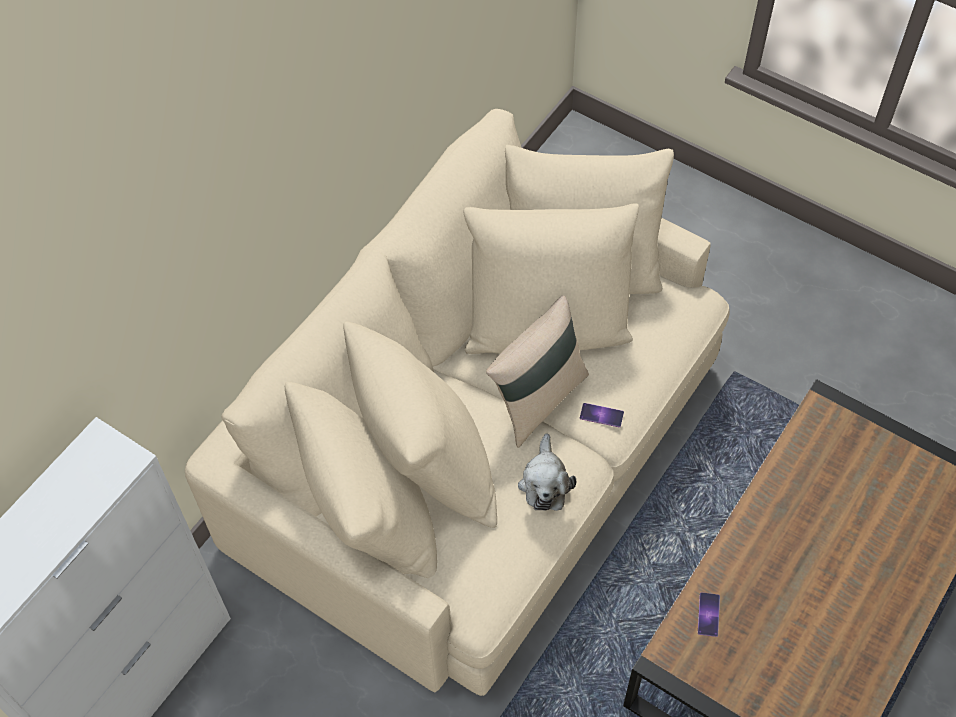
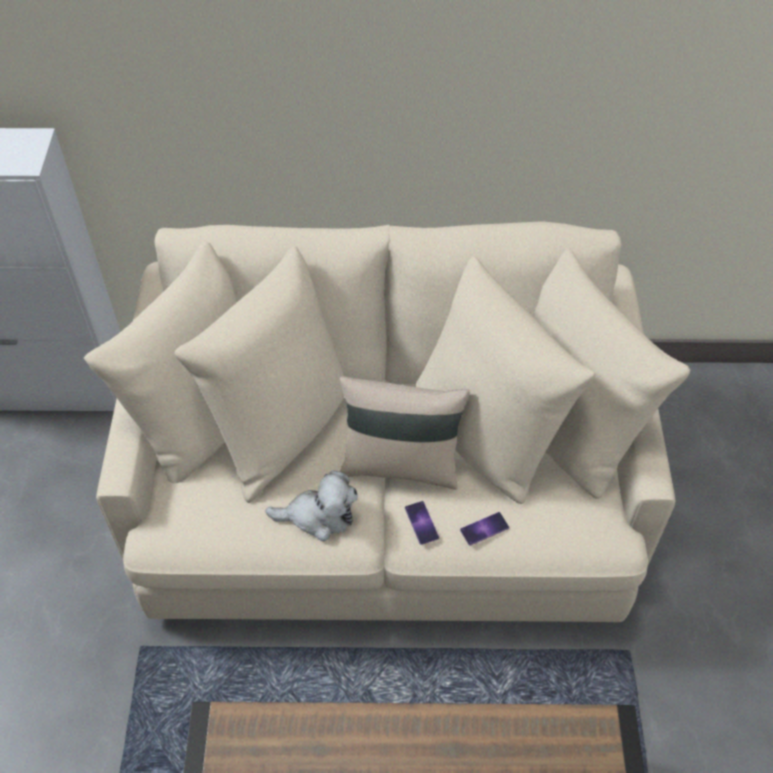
camera: 55 degrees right, 5 degrees down
plush toy [518,434,576,511] -> plush toy turned 150 degrees counterclockwise [265,470,358,541]
phone [698,592,720,637] -> phone moved to [460,512,509,546]

